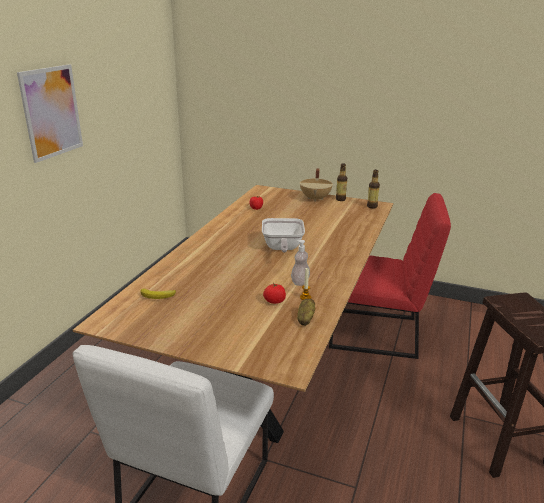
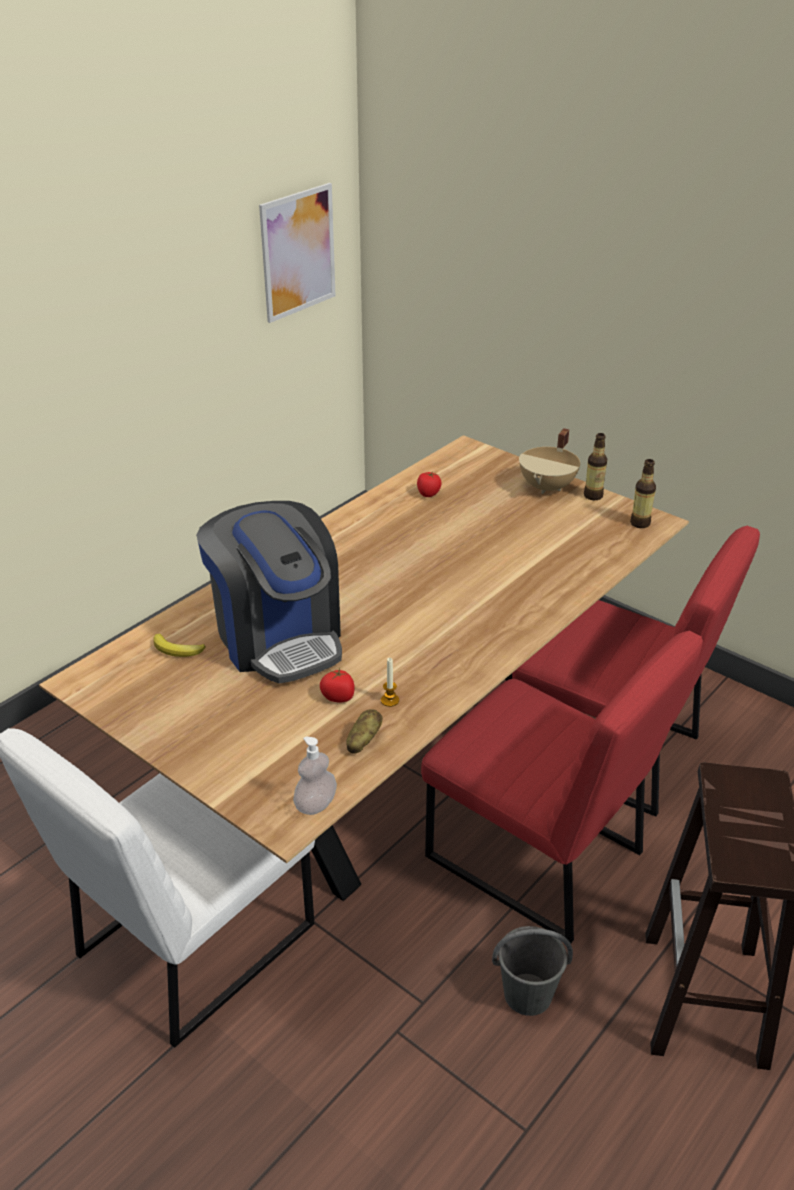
camera: 20 degrees right, 10 degrees up
picture [17,64,83,163] -> picture moved to [259,183,335,323]
frying pan [262,218,305,253] -> none
soap dispenser [291,240,310,286] -> soap dispenser moved to [293,737,337,815]
none -> coffee machine [196,501,342,683]
none -> red chair [421,631,703,943]
none -> grey bucket [492,926,573,1016]

